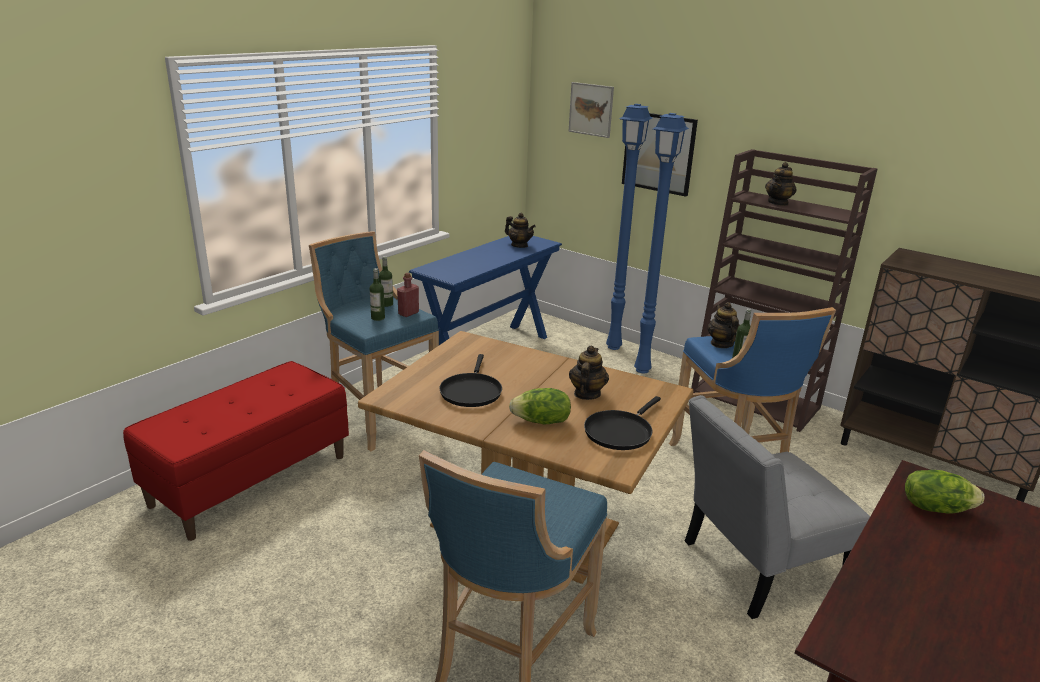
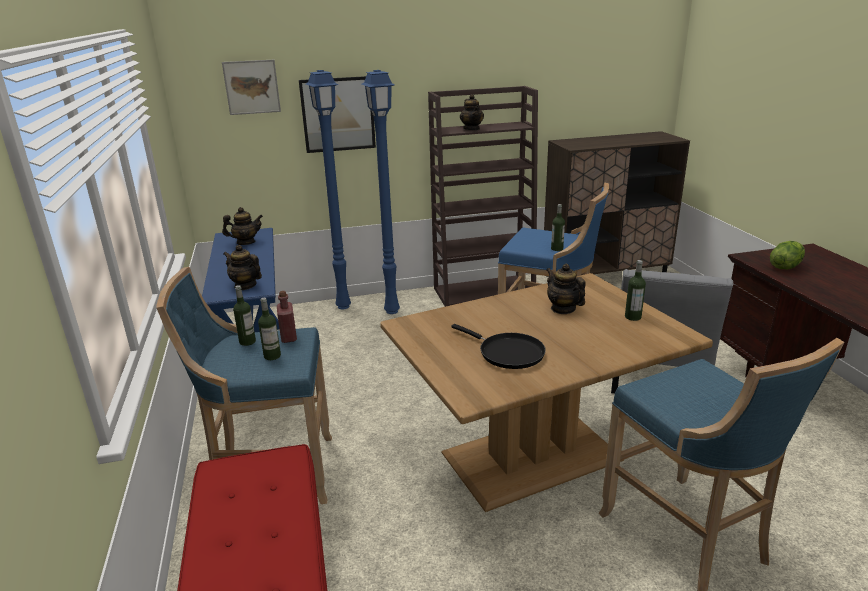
camera: 50 degrees left, 0 degrees up
lettuce [509,388,571,425] -> none
black frying pan [584,396,661,450] -> bottle [625,260,646,321]
teapot [708,302,740,348] -> teapot moved to [223,245,262,290]

